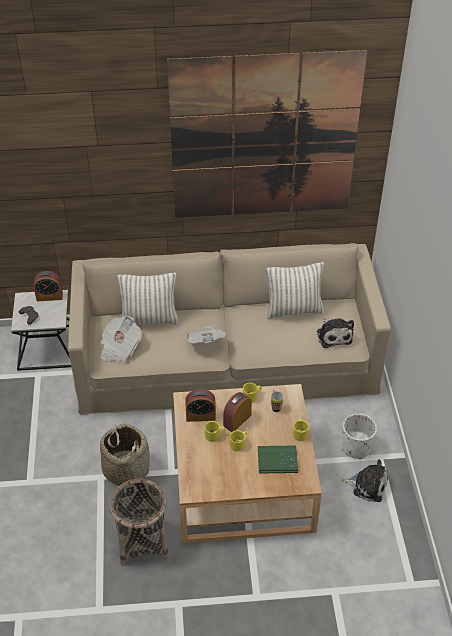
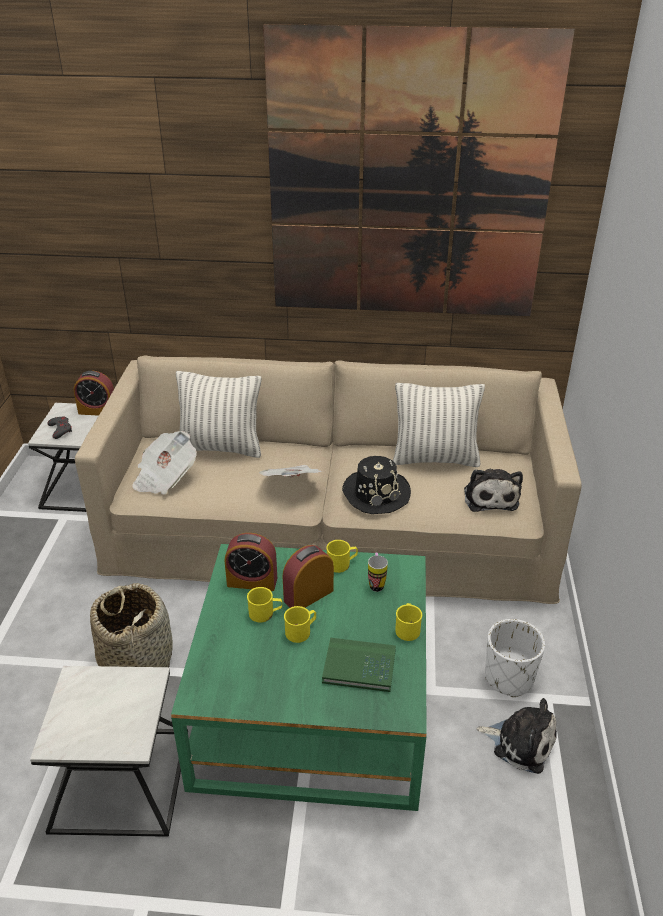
camera: 10 degrees right, 10 degrees down
basket [110,479,169,566] -> side table [30,666,188,837]
beige coffee table [173,384,322,543] -> green coffee table [171,544,427,811]
none -> black hat [342,456,411,514]

